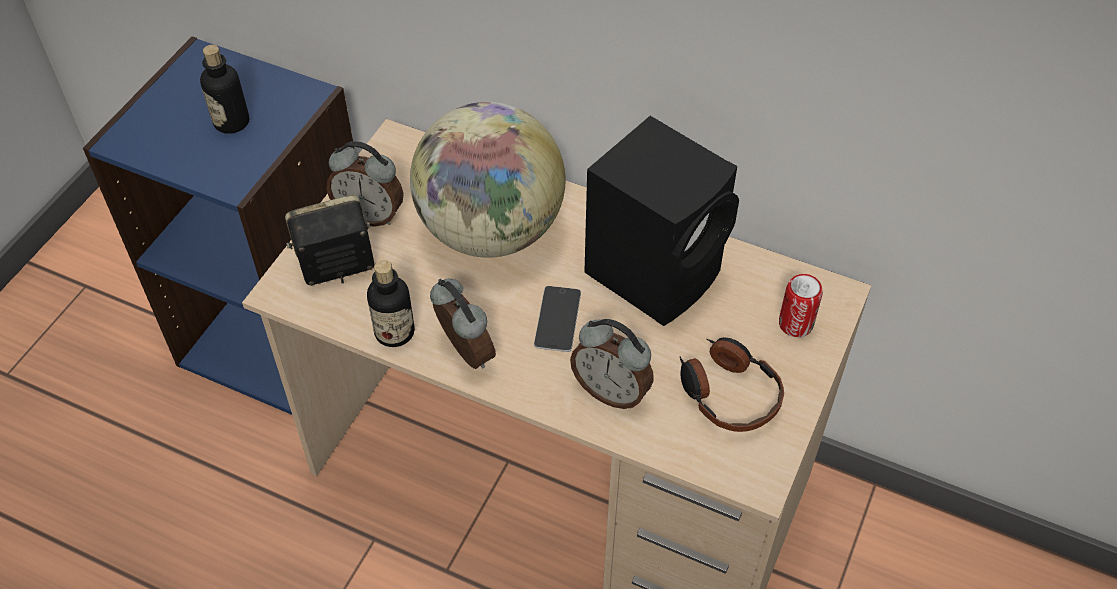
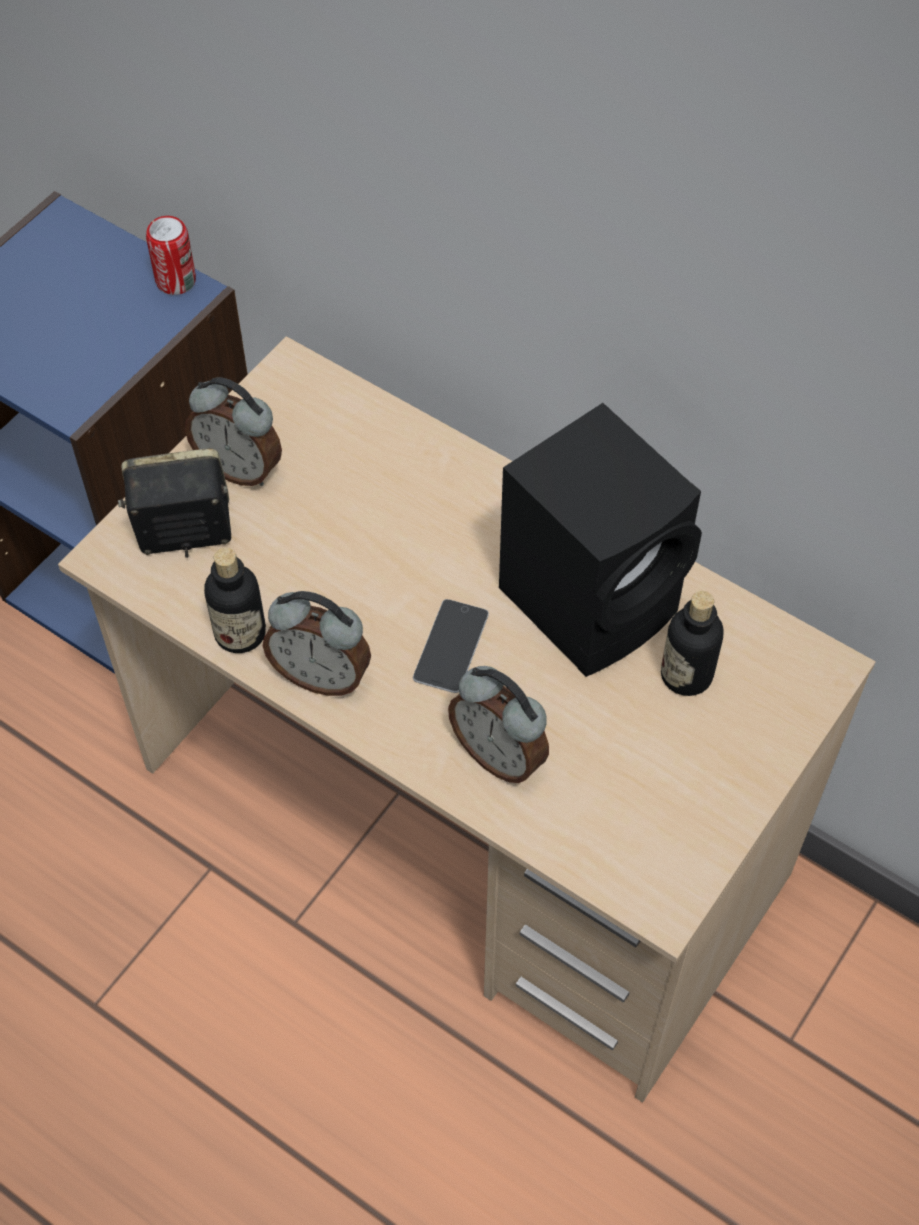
camera: 10 degrees right, 5 degrees up
bottle [200,45,249,134] -> bottle moved to [661,591,724,696]
globe [410,102,566,258] -> none
alarm clock [430,279,496,369] -> alarm clock turned 135 degrees clockwise [263,591,371,696]
headphones [680,337,784,432] -> none
can [779,274,823,337] -> can moved to [146,216,196,295]

